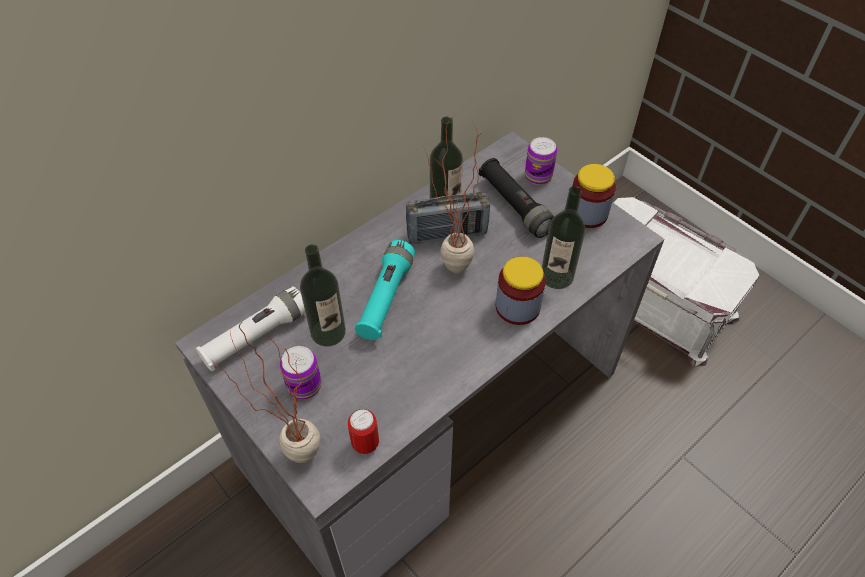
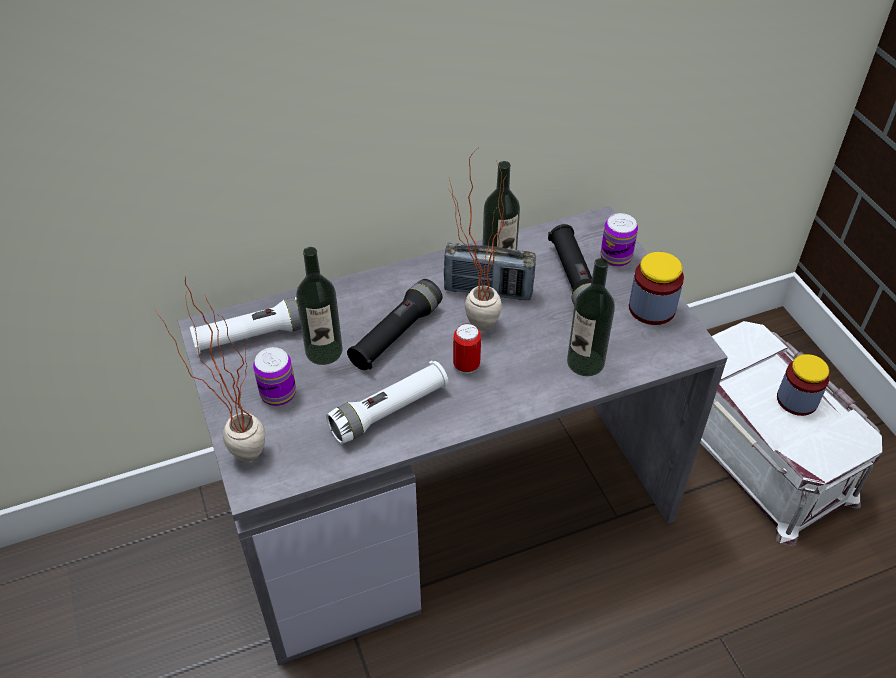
camera: 20 degrees right, 5 degrees down
can [348,409,379,454] -> can moved to [453,323,481,374]
turquoise flashlight [355,240,415,340] -> black flashlight [347,279,442,370]
jar [496,256,546,325] -> jar moved to [777,354,829,416]
none -> white flashlight [326,361,449,444]

